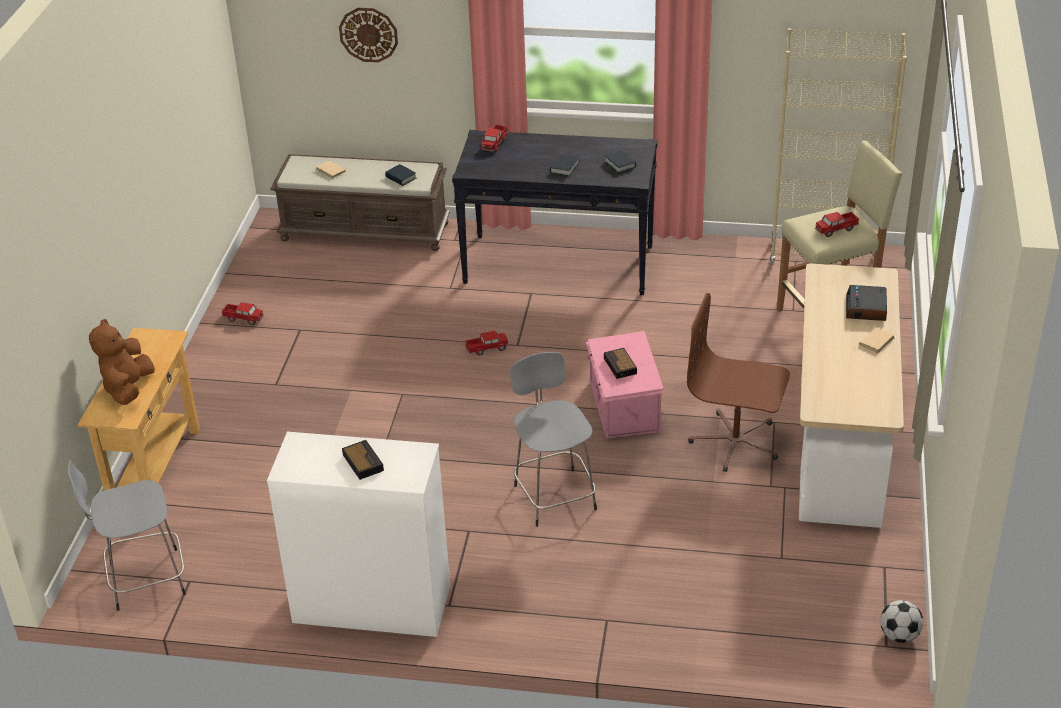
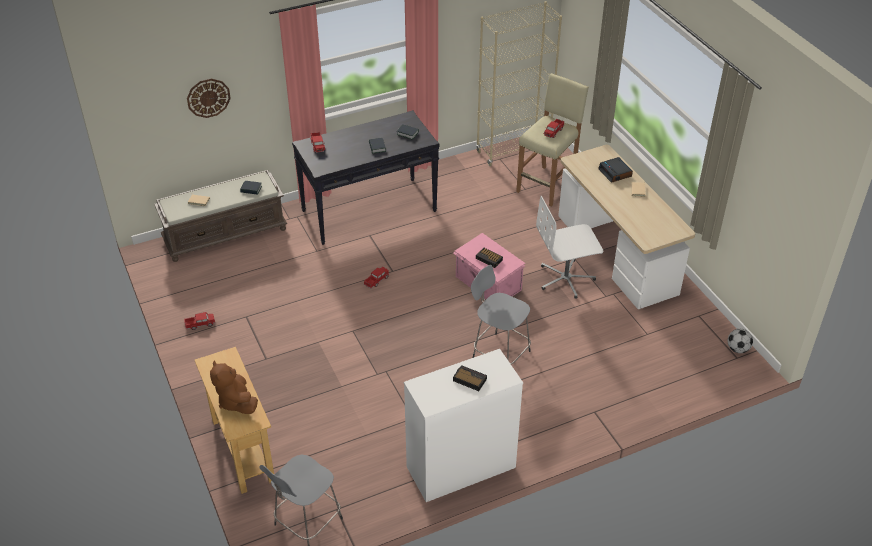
camera: 35 degrees left, 5 degrees up
brown office chair [687,293,790,472] -> white office chair [536,196,603,299]

